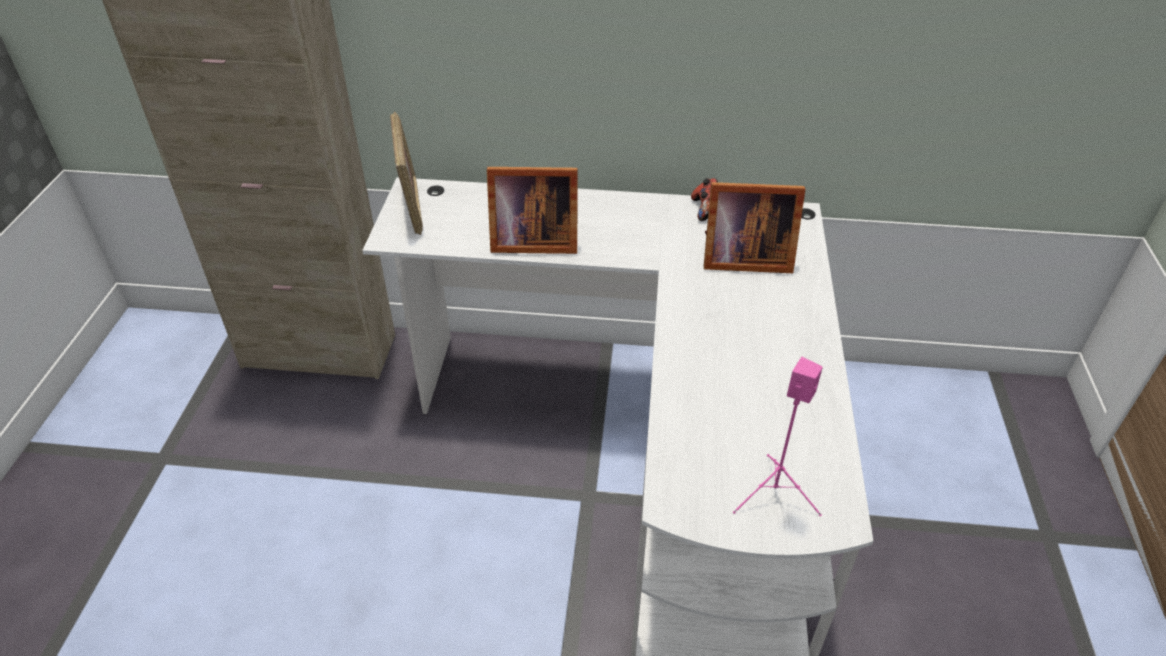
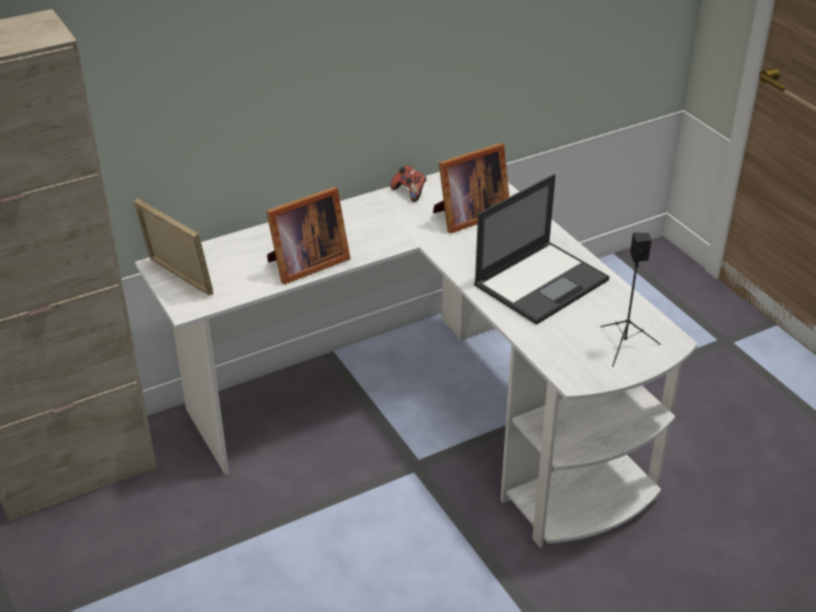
camera: 35 degrees left, 5 degrees down
pink speaker [733,357,823,516] -> black speaker [600,232,661,367]
none -> laptop [474,174,610,325]

